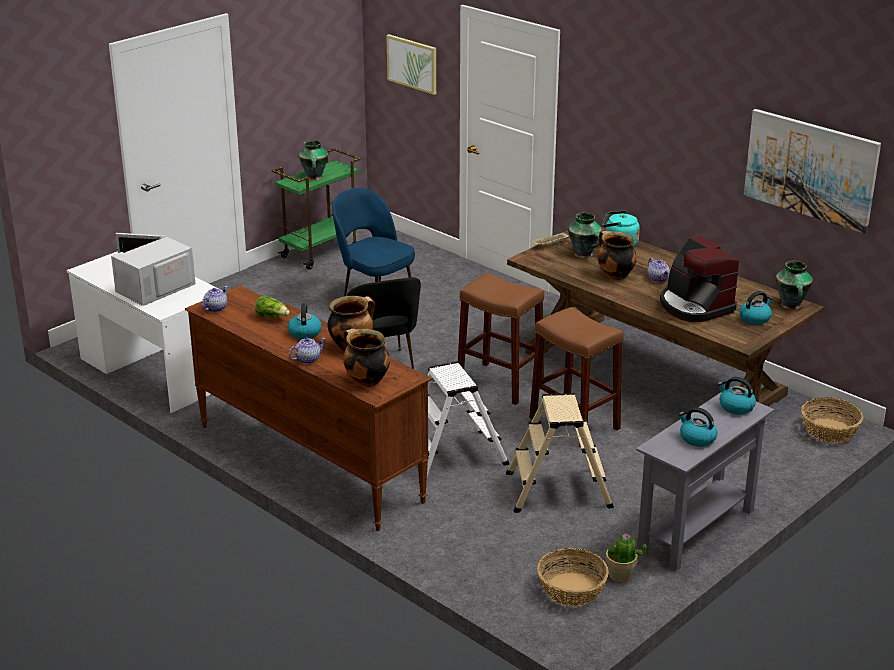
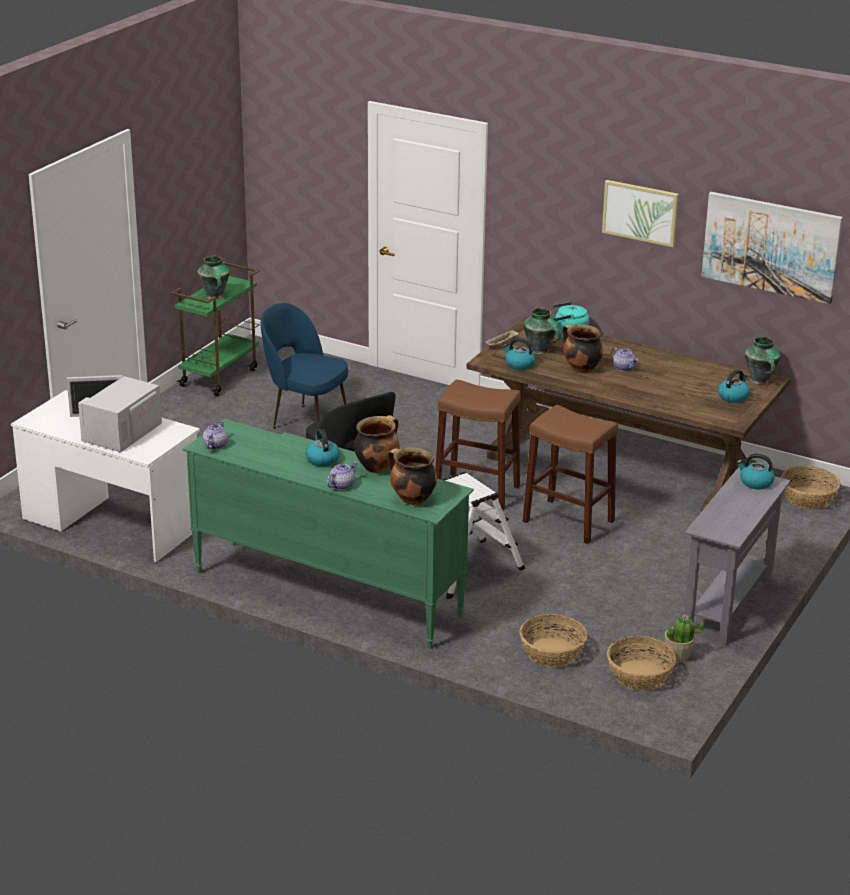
camera: 15 degrees left, 0 degrees up
brown cabinet [185,285,433,531] -> green cabinet [183,419,474,649]
lettuce [255,296,290,318] -> none
picture [386,34,436,95] -> picture moved to [602,180,679,247]
beige step ladder [506,393,614,513] -> none
coffee machine [660,236,739,322] -> none
kettle [679,407,718,447] -> kettle moved to [502,338,536,370]
none -> basket [519,614,588,667]

